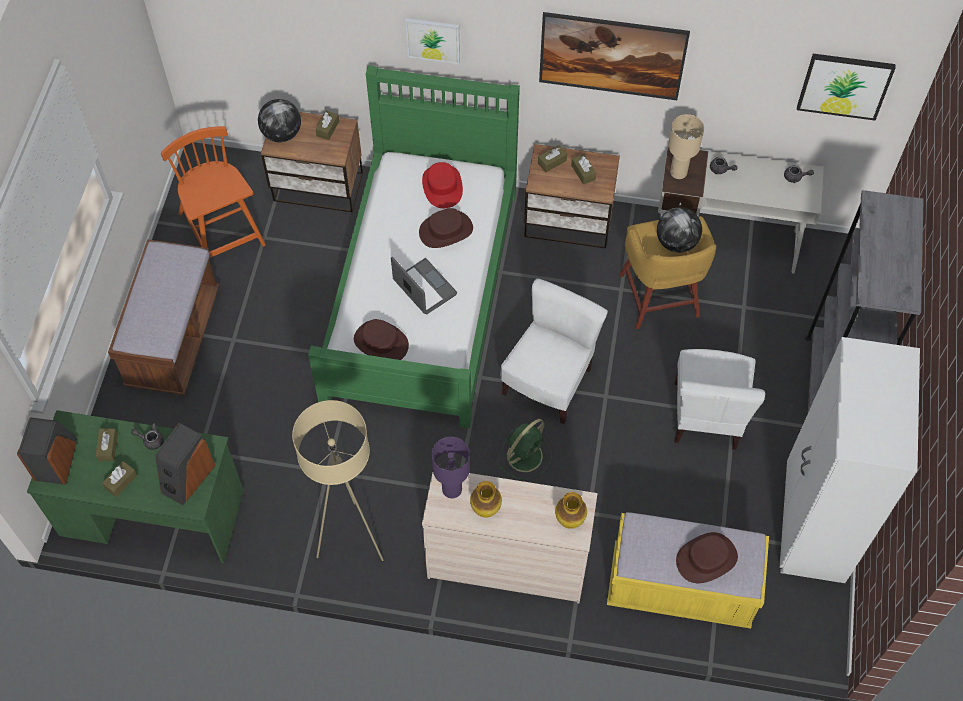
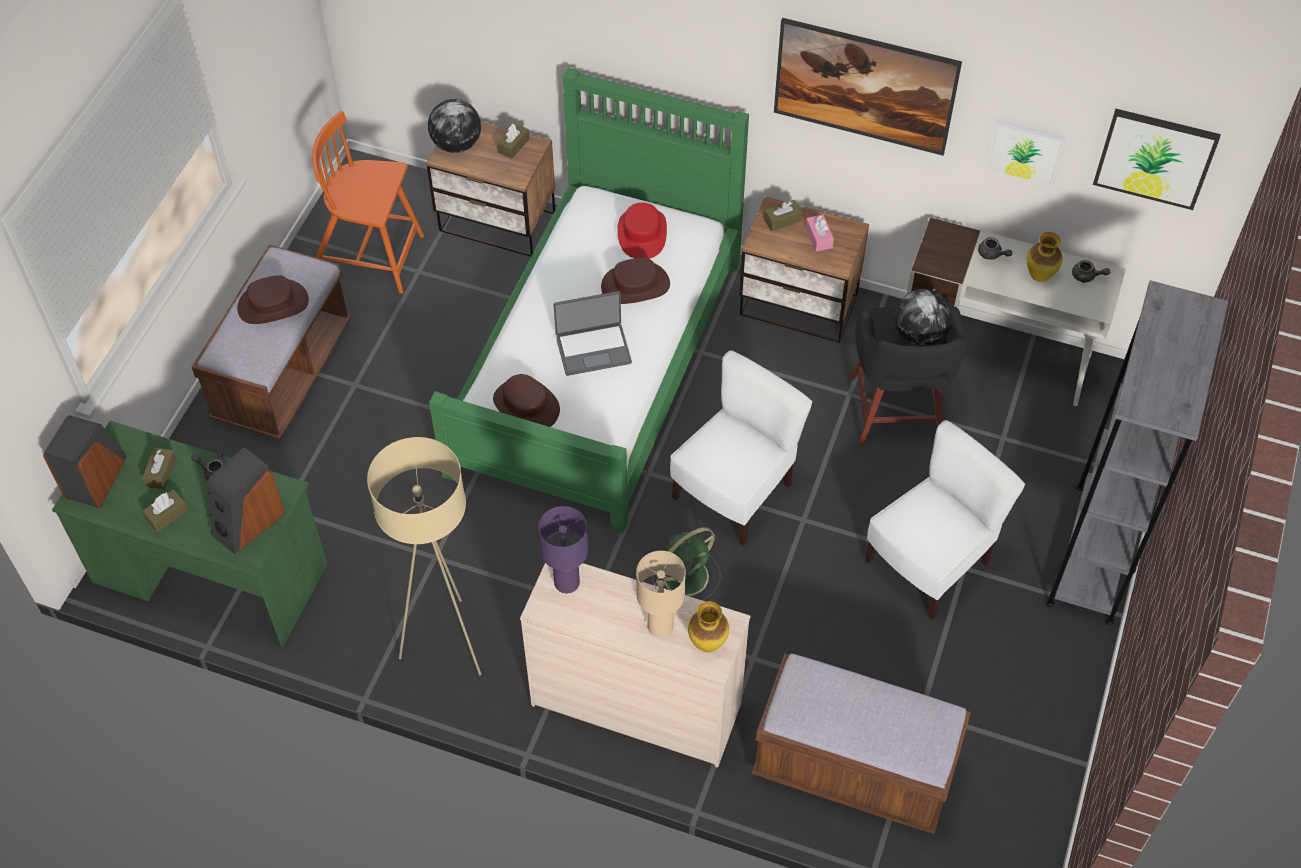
camera: 10 degrees right, 5 degrees down
orange chair [161,126,266,258] -> orange chair turned 60 degrees counterclockwise [312,111,424,294]
laptop [391,257,457,315] -> laptop turned 105 degrees clockwise [553,291,632,376]
picture [405,18,460,64] -> picture moved to [986,120,1066,188]
vase [470,481,502,518] -> vase moved to [1027,232,1063,282]
brown tissue box [571,154,596,184] -> pink tissue box [806,215,834,252]
yellow bench [607,512,769,629] -> brown bench [752,654,971,834]
yellow stool [619,216,716,329] -> black stool [850,307,966,445]
beige table lamp [668,114,704,179] -> beige table lamp moved to [636,551,686,638]
white chair [674,349,765,450] -> white chair turned 150 degrees counterclockwise [865,420,1025,619]
brown hat [676,532,738,583] -> brown hat moved to [238,275,309,324]
white wardrobe [780,337,920,583] -> none

